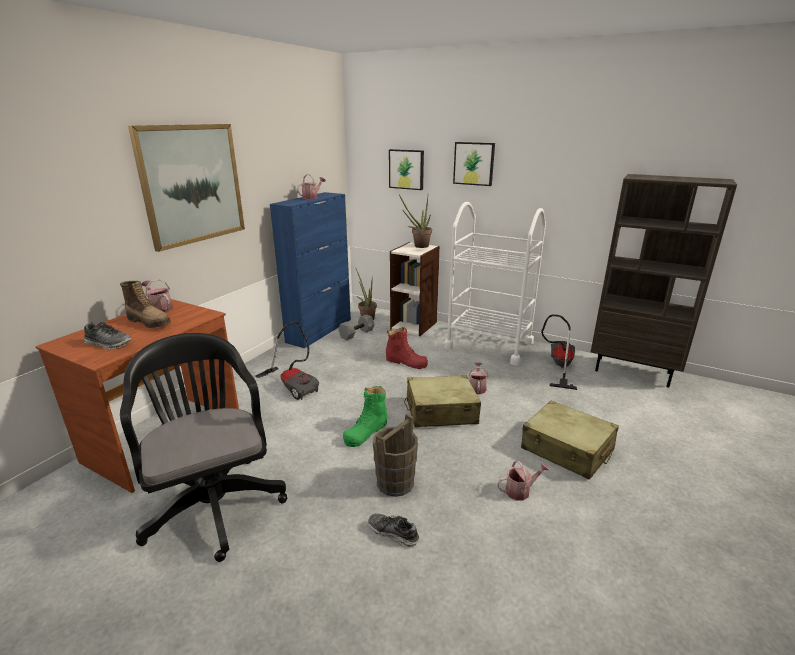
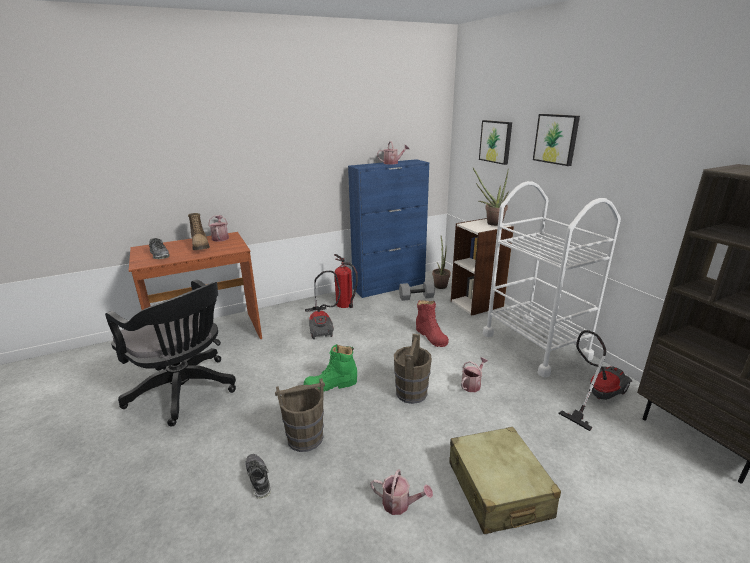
camera: 35 degrees right, 0 degrees up
black office chair [120,333,287,562] -> black office chair turned 120 degrees clockwise [105,279,236,427]
picture [128,124,245,252] -> none
beige suitcase [404,375,481,427] -> brown bucket [394,334,432,404]
none -> fire extinguisher [334,254,358,308]

